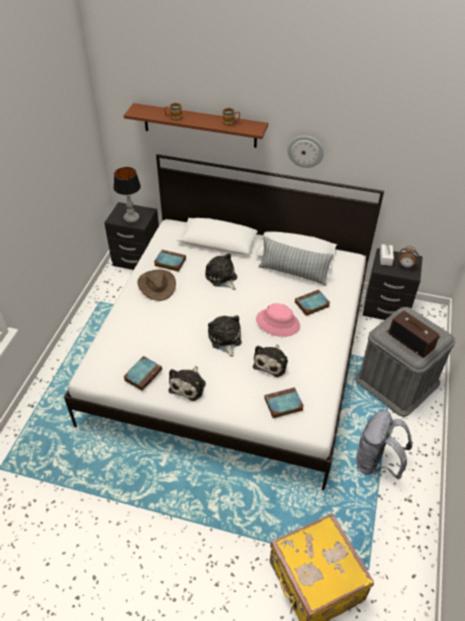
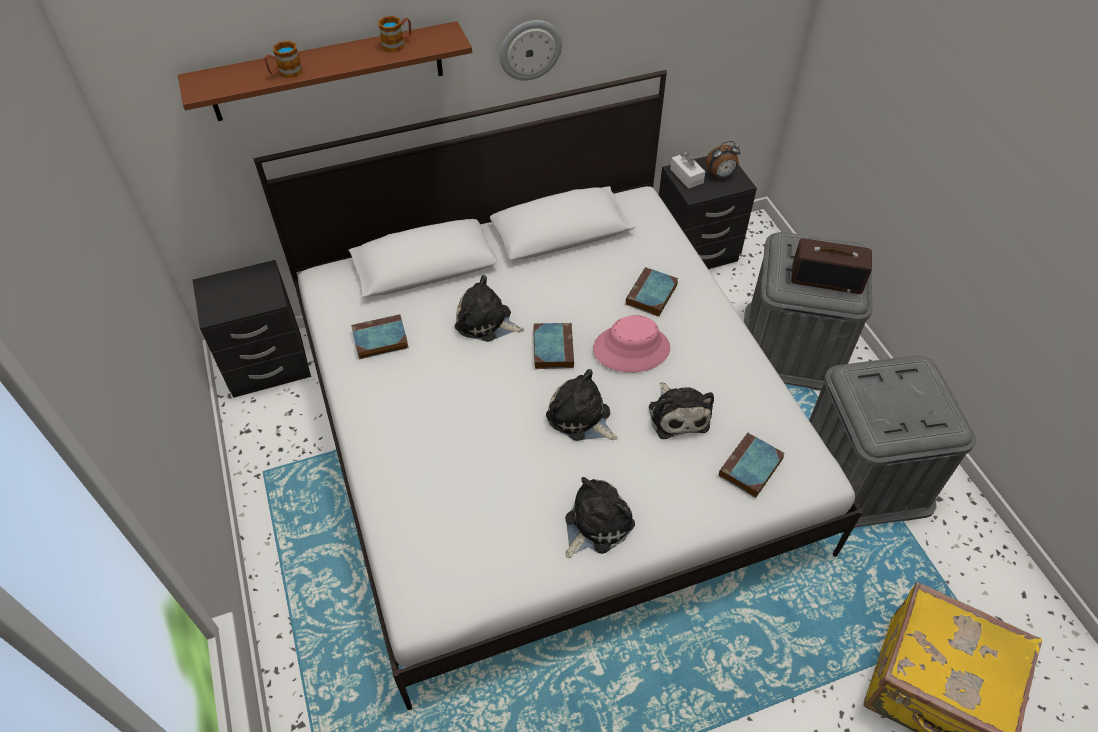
camera: 35 degrees left, 5 degrees up
table lamp [114,167,141,223] -> none
book [123,356,162,391] -> book moved to [533,323,574,369]
brown hat [137,270,176,301] -> none
plush toy [169,366,206,401] -> plush toy turned 120 degrees counterclockwise [565,477,635,558]
pillow [259,236,334,286] -> none
grey backpack [356,411,412,479] -> grey storage box [809,356,976,528]

